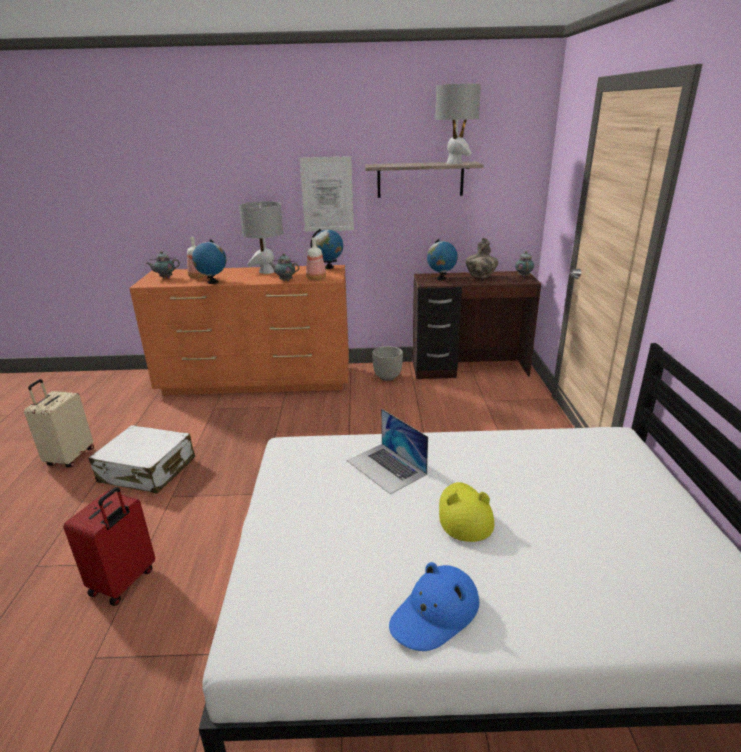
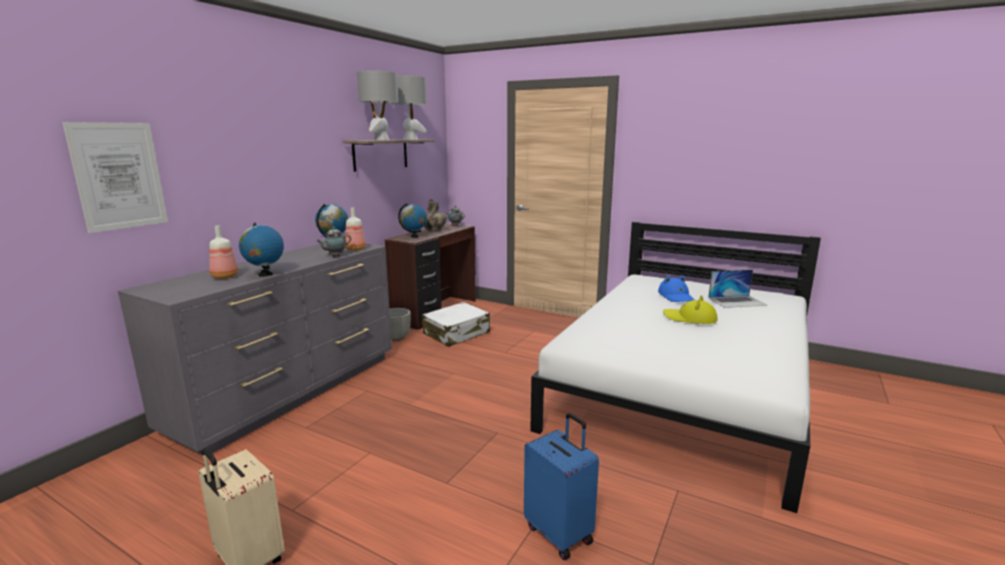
camera: 60 degrees left, 10 degrees down
red suitcase [63,487,155,606] -> blue suitcase [524,413,599,560]
white suitcase [89,425,195,493] -> white suitcase moved to [422,302,490,347]
orange dresser [129,265,349,395] -> grey dresser [118,244,392,455]
teapot [146,251,180,278] -> none
grey table lamp [239,201,283,274] -> grey table lamp moved to [357,71,398,140]
picture [300,156,354,232] -> picture moved to [62,122,168,233]
laptop [347,409,428,494] -> laptop moved to [708,270,767,308]
blue hat [389,562,479,651] -> blue hat moved to [658,275,695,302]

